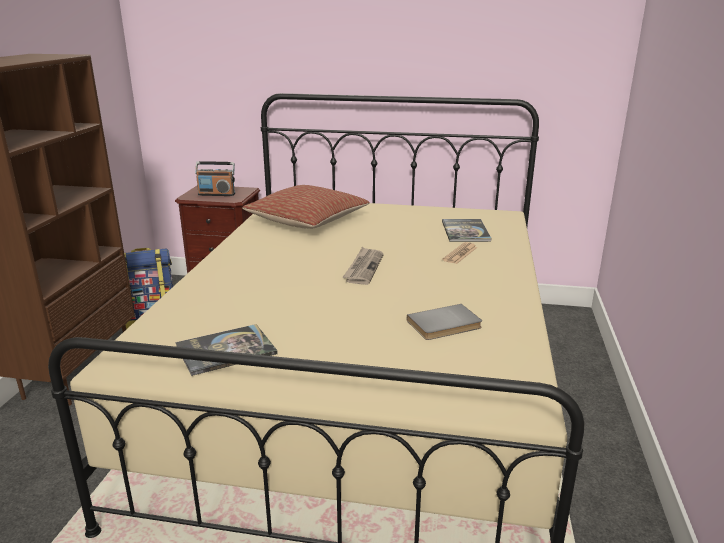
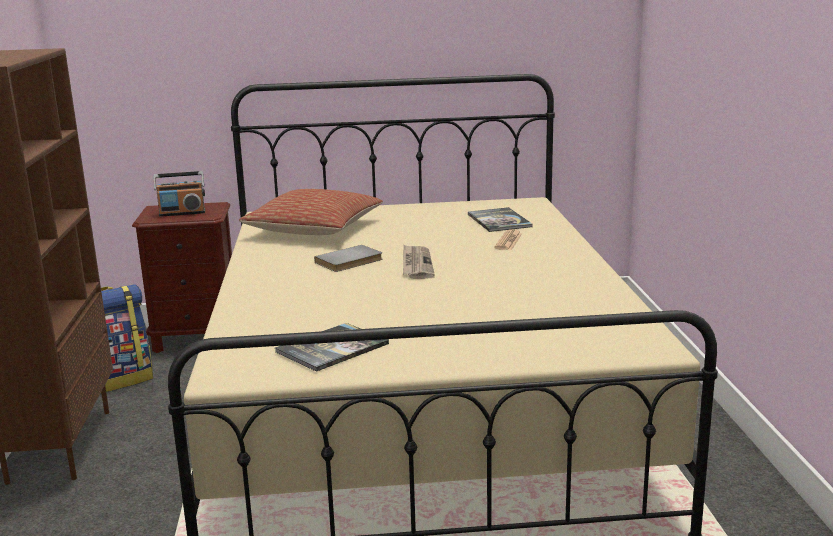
camera: 15 degrees left, 5 degrees down
grey book [407,304,482,340] -> grey book moved to [314,245,382,272]

